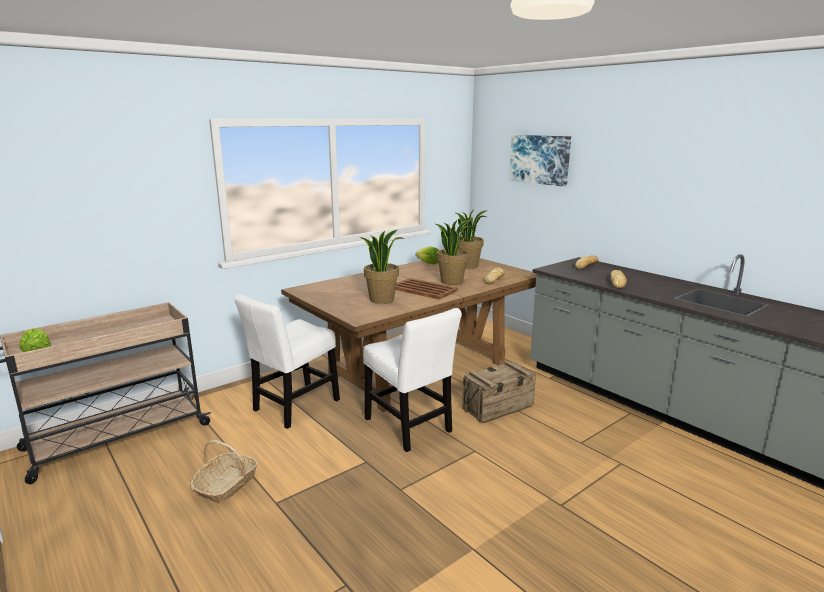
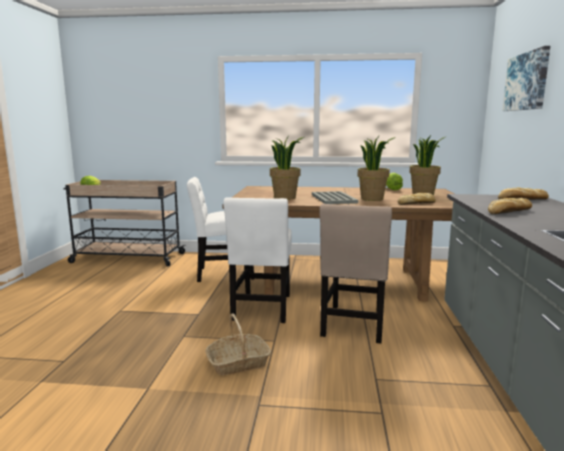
camera: 45 degrees right, 5 degrees down
basket [190,440,258,503] -> basket moved to [205,313,271,375]
brown tray [395,278,458,300] -> grey tray [312,191,358,204]
crate [462,361,536,423] -> beige chair [319,204,392,344]

